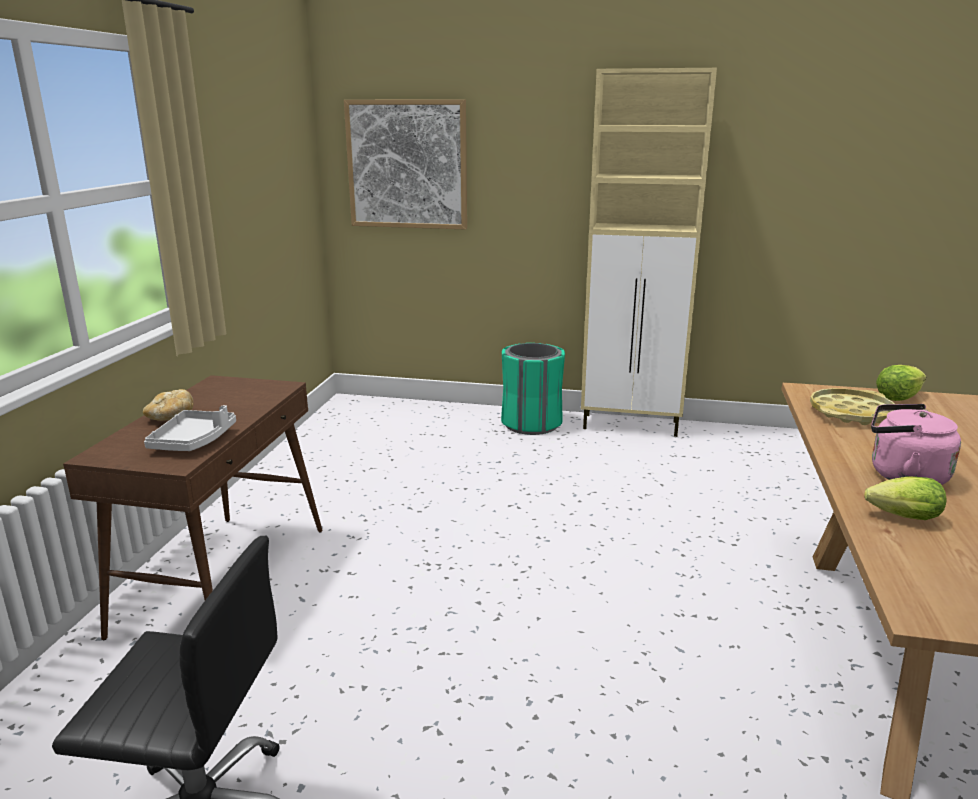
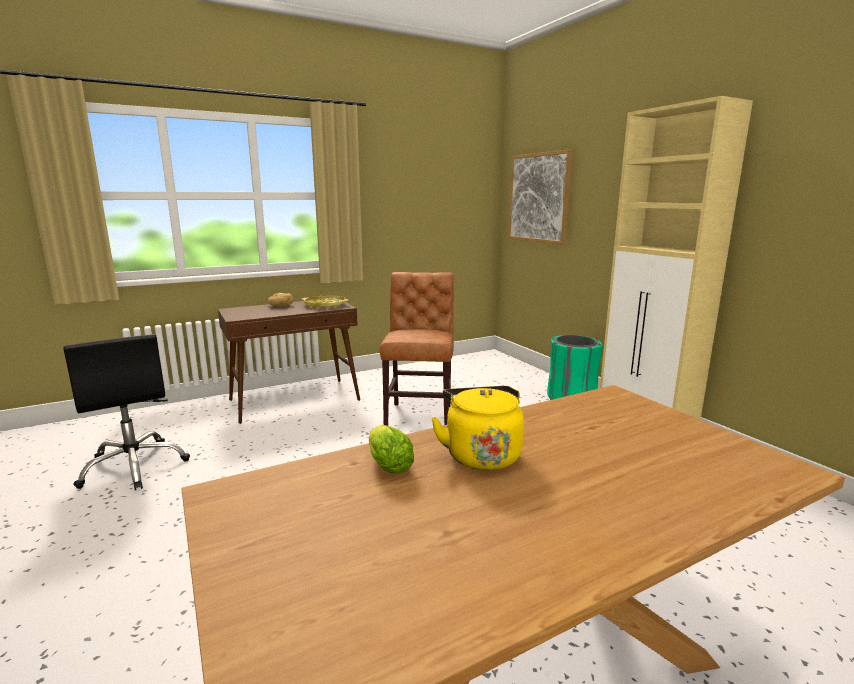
camera: 50 degrees right, 5 degrees down
grey tray [144,405,236,451] -> none
yellow tray [810,388,895,425] -> yellow tray moved to [302,296,348,309]
pink kettle [871,404,961,485] -> yellow kettle [431,386,524,471]
lettuce [876,365,926,401] -> none
none -> brown chair [380,272,454,426]

